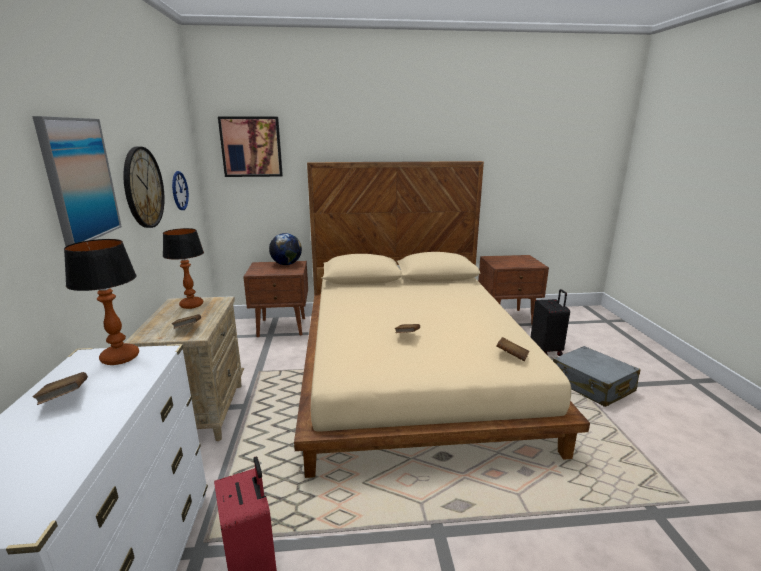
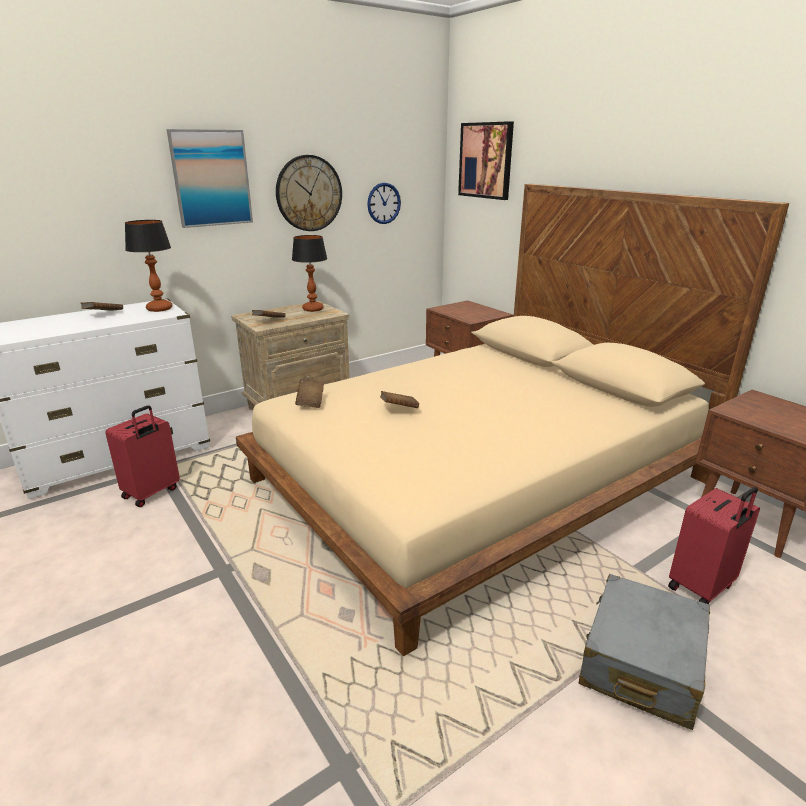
camera: 60 degrees right, 5 degrees up
globe [269,233,302,265] -> none
brown book [496,337,530,361] -> brown book moved to [295,379,324,408]
black suitcase [531,289,570,356] -> red suitcase [668,487,760,604]

